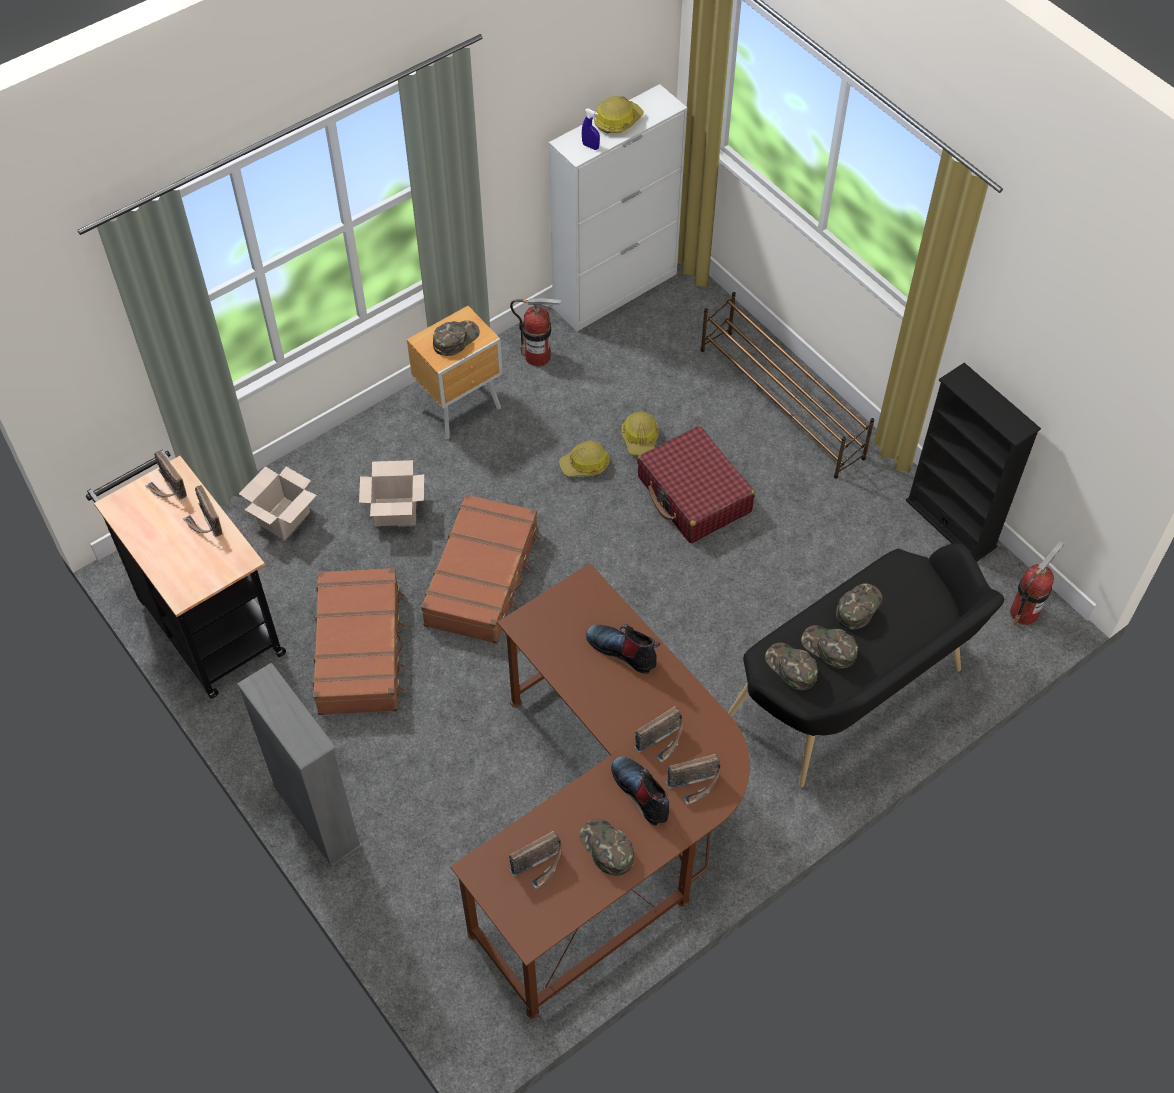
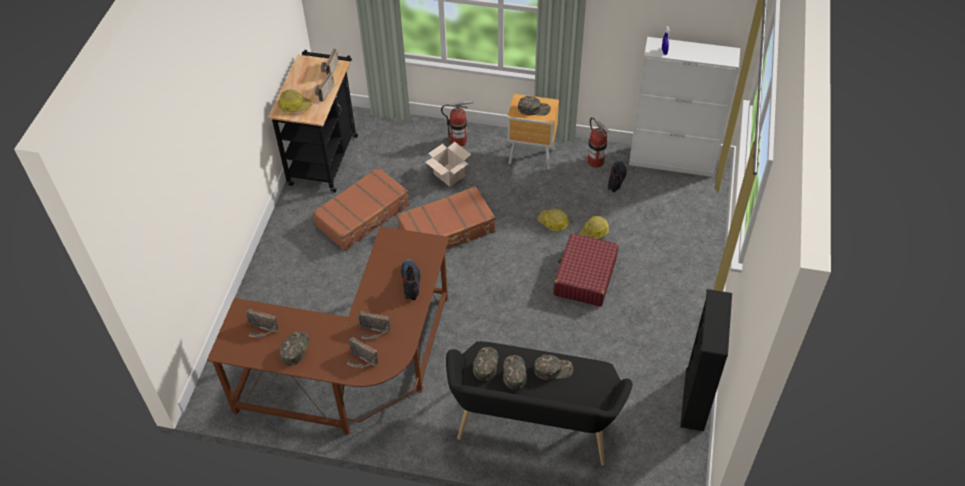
camera: 50 degrees right, 5 degrees down
grey bookcase [237,663,363,867] -> none
cardboard box [239,466,317,540] -> none
hard hat [594,96,644,133] -> hard hat moved to [278,89,312,112]
boot [611,756,670,826] -> boot moved to [608,161,627,192]
brown shoe rack [701,292,874,479] -> none
fire extinguisher [1010,540,1065,625] -> fire extinguisher moved to [441,100,474,147]

